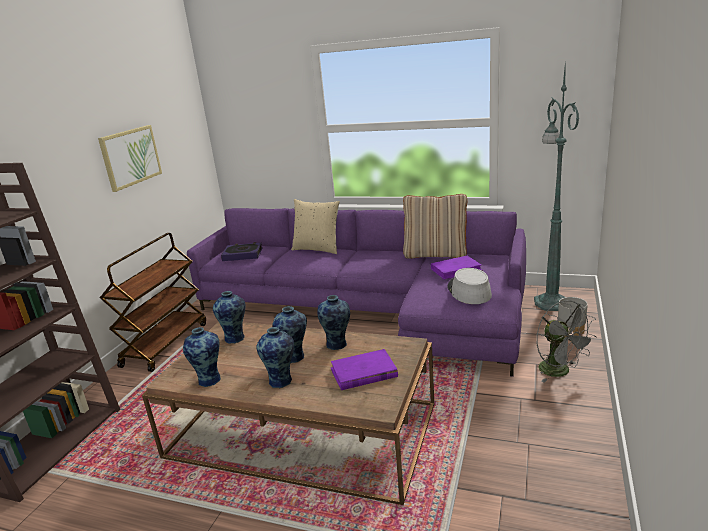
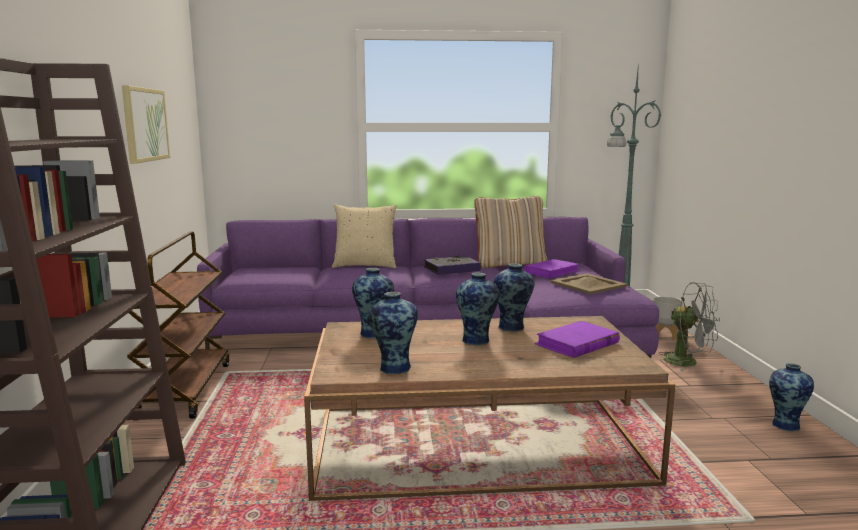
camera: 25 degrees left, 10 degrees down
book [221,242,263,261] -> book moved to [424,256,481,275]
vase [256,327,294,389] -> vase moved to [769,363,814,432]
grey hat [448,268,492,304] -> beige tray [551,273,628,294]

